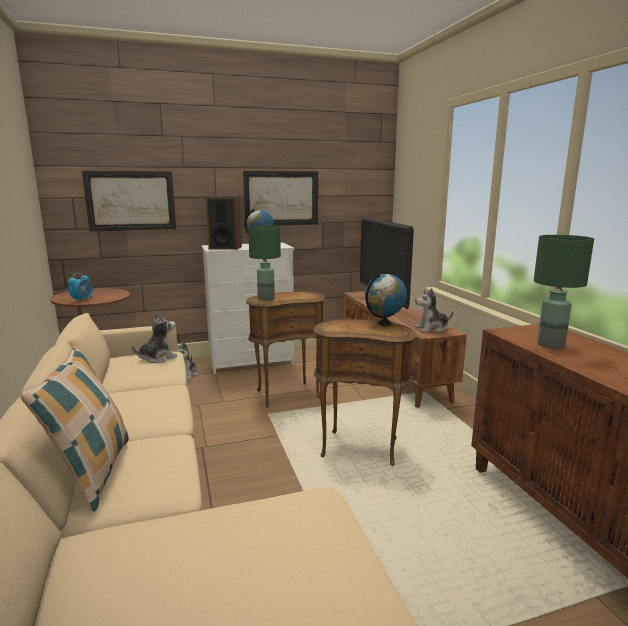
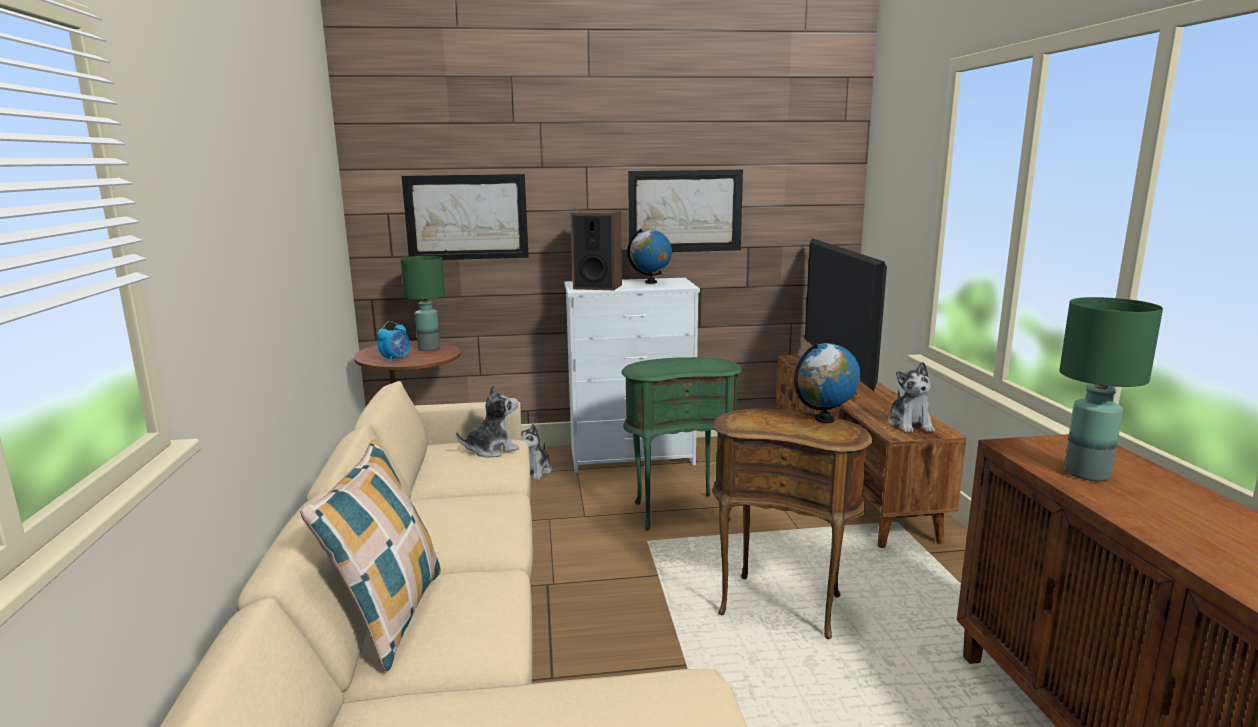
camera: 10 degrees right, 0 degrees up
brown side table [246,292,326,408] -> green side table [621,357,742,531]
green table lamp [248,226,281,300] -> green table lamp moved to [401,256,445,351]
plush toy [414,288,453,332] -> plush toy turned 90 degrees counterclockwise [888,362,935,433]

